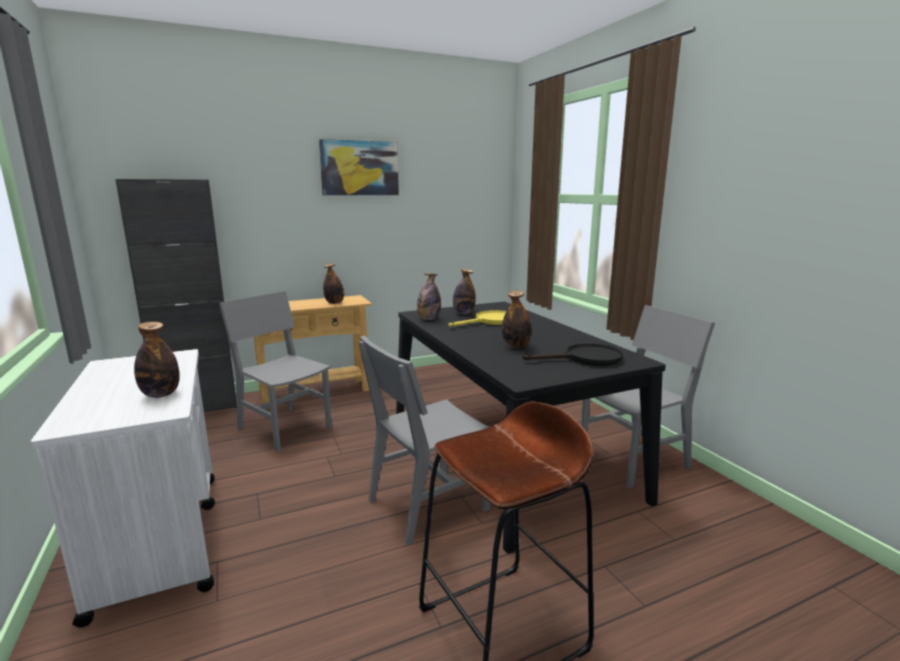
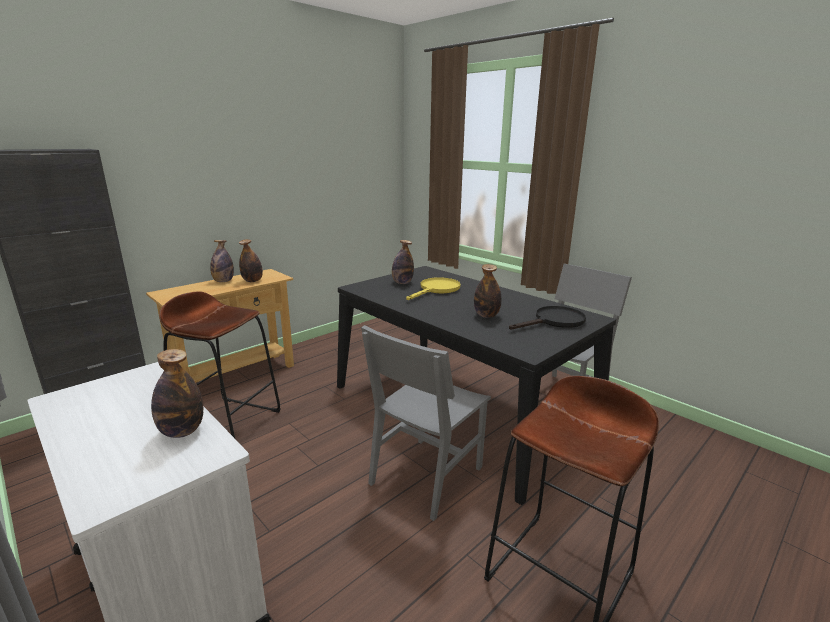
camera: 20 degrees left, 5 degrees up
grey chair [219,291,332,451] -> brown stool [159,291,281,438]
picture [319,139,399,196] -> none
bottle [417,273,441,320] -> bottle moved to [210,240,234,282]

